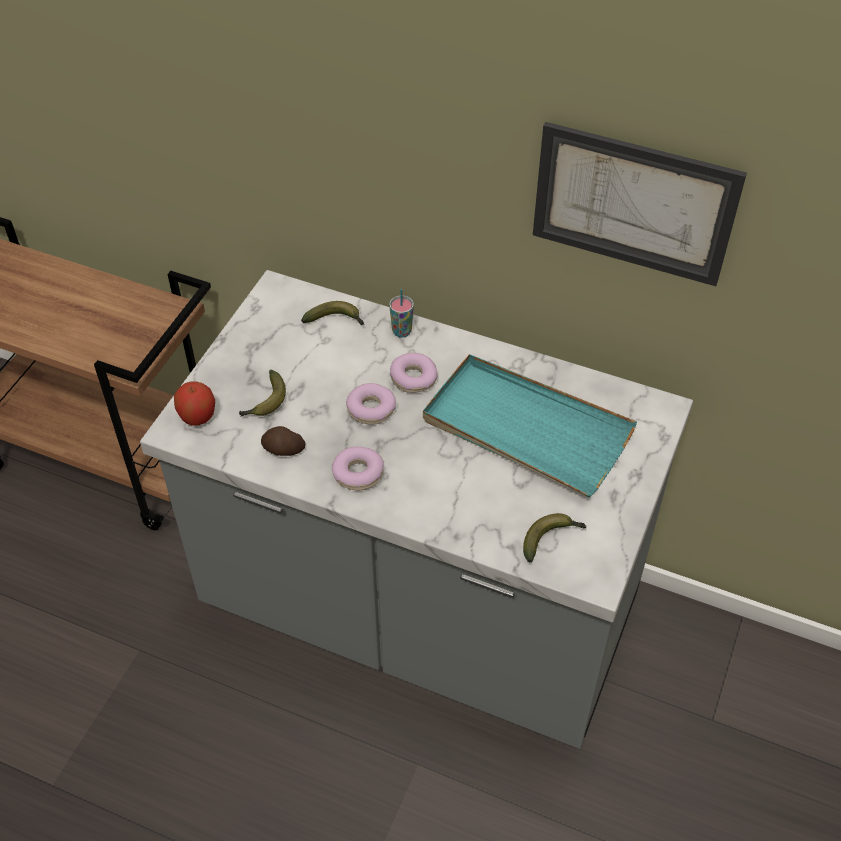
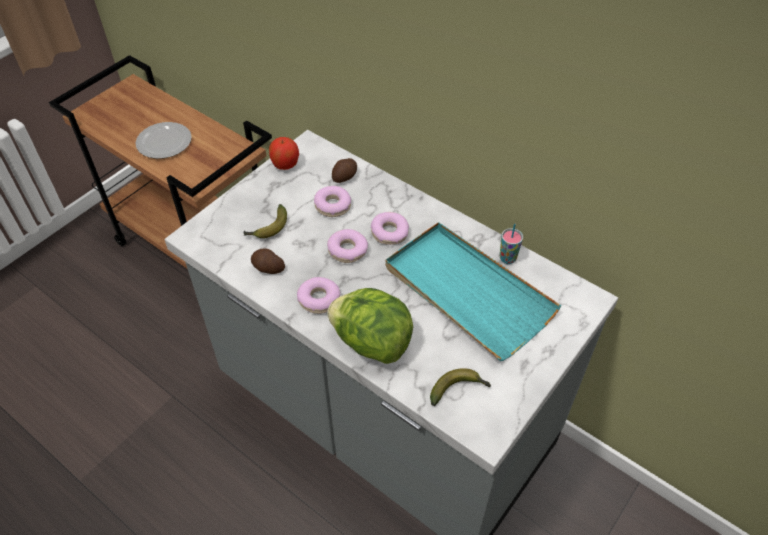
camera: 15 degrees right, 0 degrees up
apple [174,382,215,426] -> apple moved to [269,137,299,170]
banana [301,301,364,325] -> potato [332,158,357,183]
cup [389,289,414,338] -> cup moved to [500,224,523,264]
picture [533,122,747,286] -> none
none -> plate [135,122,192,159]
none -> donut [314,186,351,217]
none -> lettuce [327,288,413,364]

